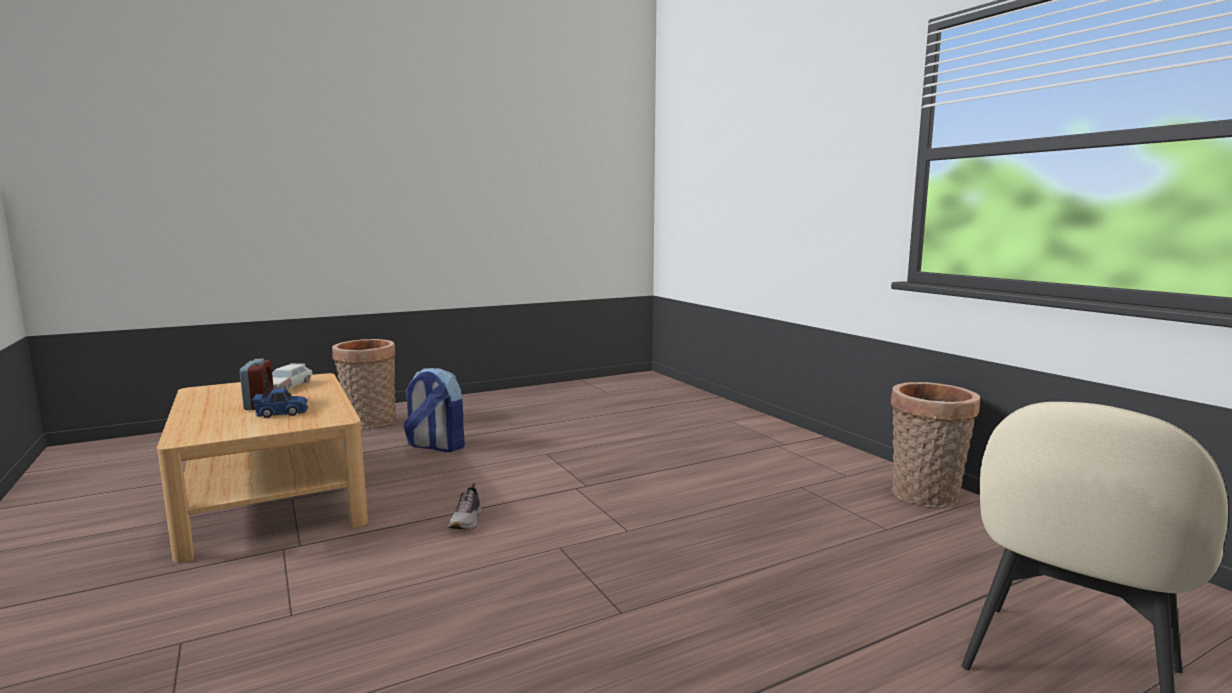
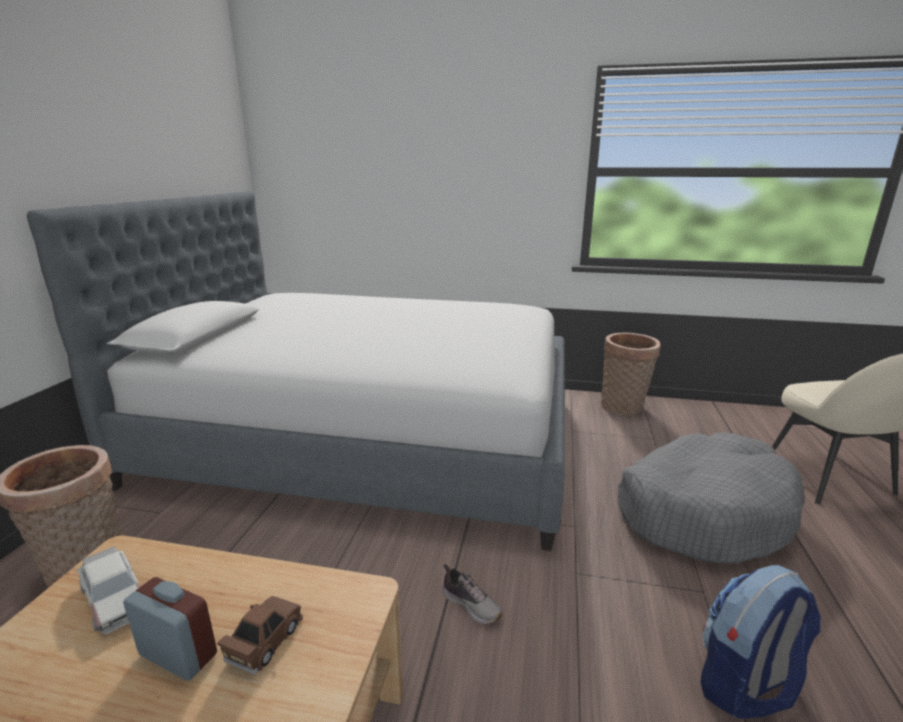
camera: 50 degrees left, 10 degrees up
blue toy car [252,389,308,418] -> brown toy car [217,596,303,674]
backpack [404,368,465,452] -> backpack moved to [700,565,821,719]
none -> bed [27,191,565,551]
none -> grey dog bed [618,432,805,564]

